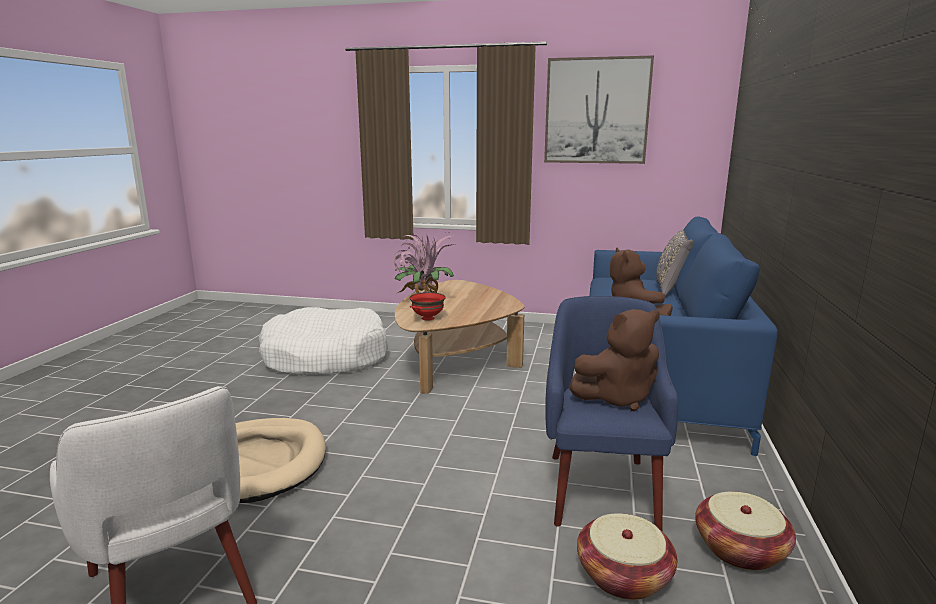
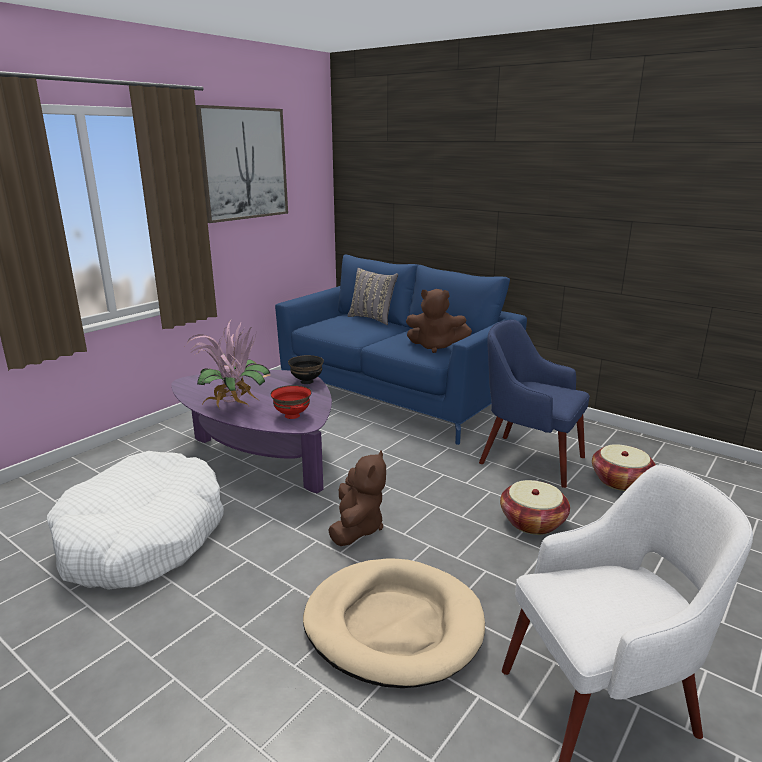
camera: 65 degrees left, 5 degrees up
brown coffee table [395,280,524,394] -> purple coffee table [171,370,332,493]
brown plush toy [569,309,659,411] -> brown plush toy moved to [328,451,386,546]
basket [695,491,796,571] -> basket moved to [500,480,570,535]
none -> black bowl [288,355,324,384]

